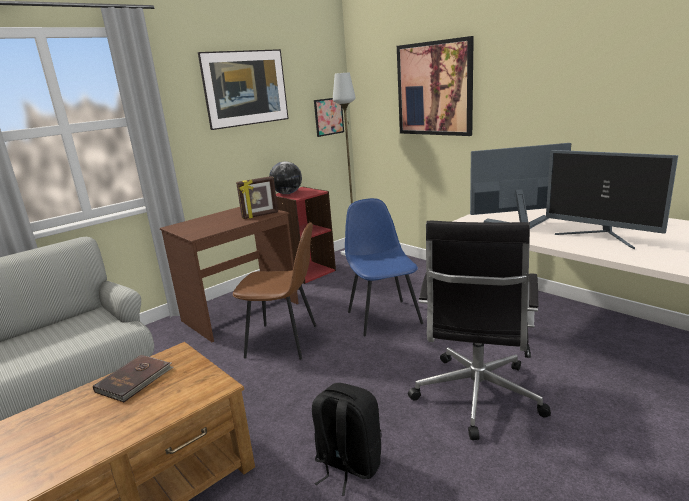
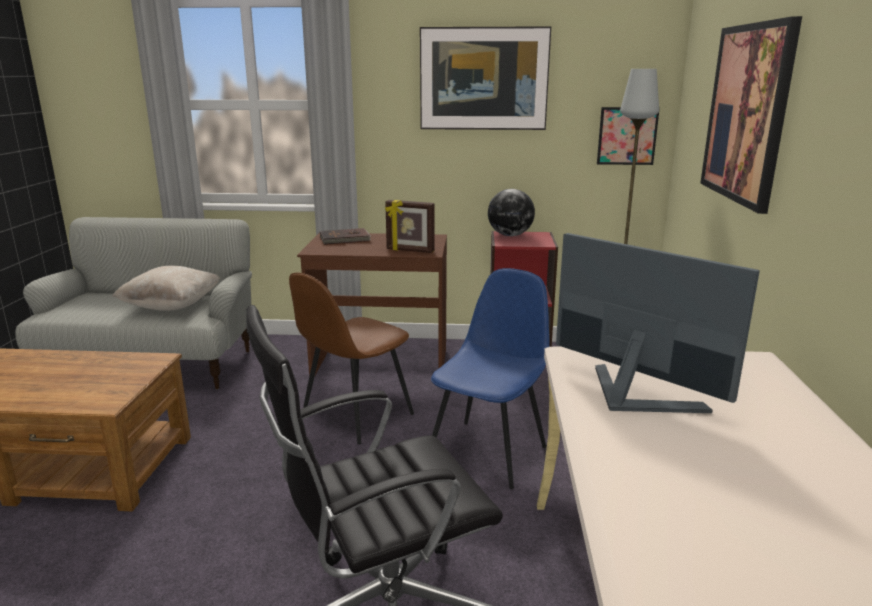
camera: 45 degrees right, 0 degrees up
brown book [93,355,173,402] -> brown book moved to [320,228,372,245]
brown chair [233,222,316,360] -> brown chair turned 75 degrees clockwise [289,273,414,445]
black backpack [312,383,382,496] -> none
monitor [546,150,678,250] -> none
none -> beige pillow [112,266,220,311]

